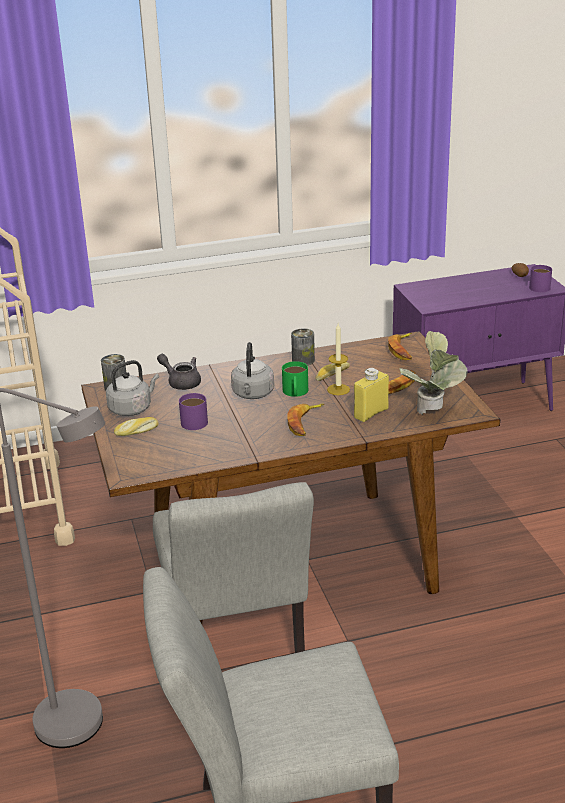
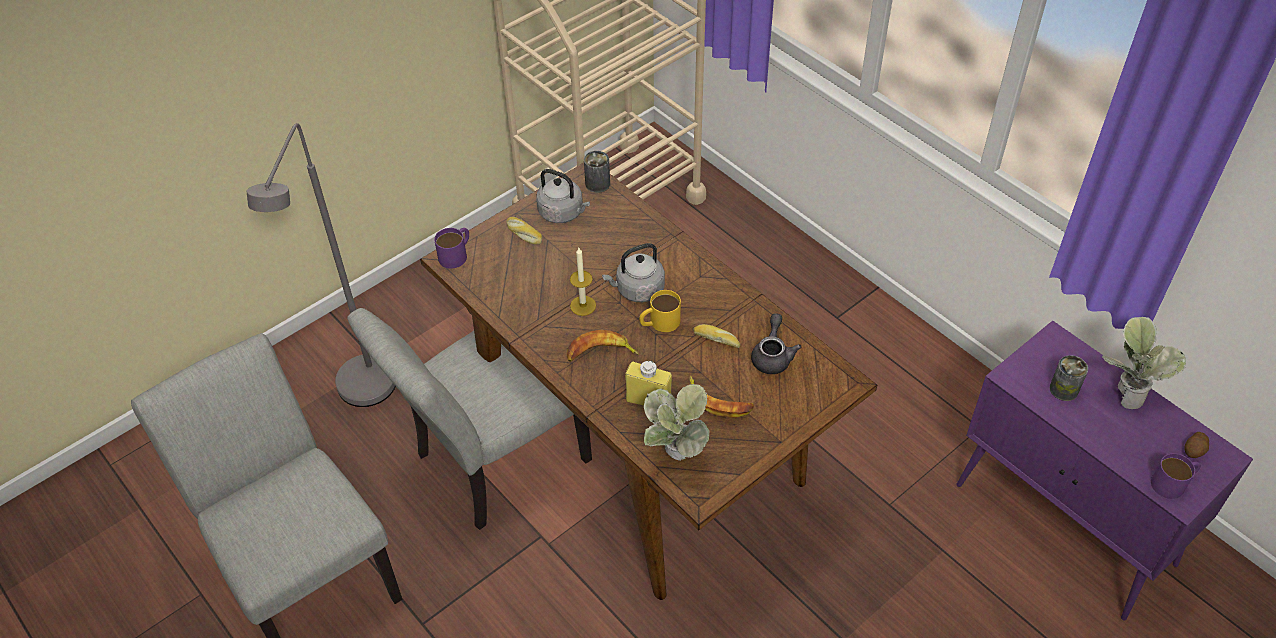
camera: 65 degrees right, 20 degrees up
grey teapot [157,354,201,390] -> grey teapot moved to [751,313,801,374]
purple mug [179,393,208,430] -> purple mug moved to [434,228,469,269]
green mug [282,361,308,397] -> yellow mug [639,290,681,332]
can [291,328,315,366] -> can moved to [1050,355,1088,401]
candle [327,324,350,395] -> candle moved to [570,248,596,316]
banana [388,333,412,360] -> none
none -> potted plant [1102,317,1186,409]

